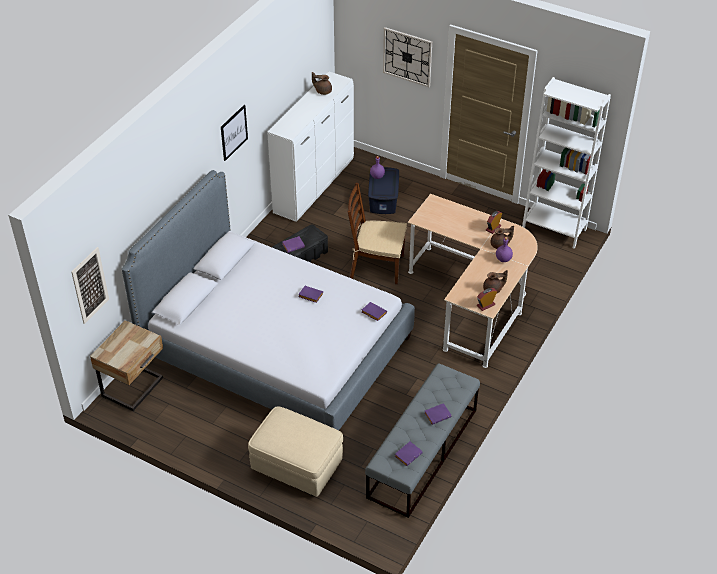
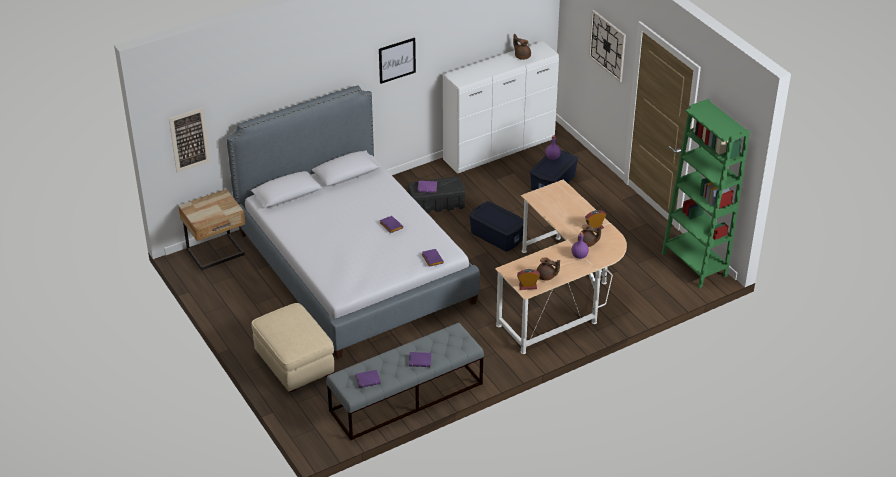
camera: 30 degrees right, 5 degrees down
brown chair [347,183,407,284] -> blue storage box [469,201,524,252]
white bookcase [522,77,611,249] -> green bookcase [662,99,750,288]

